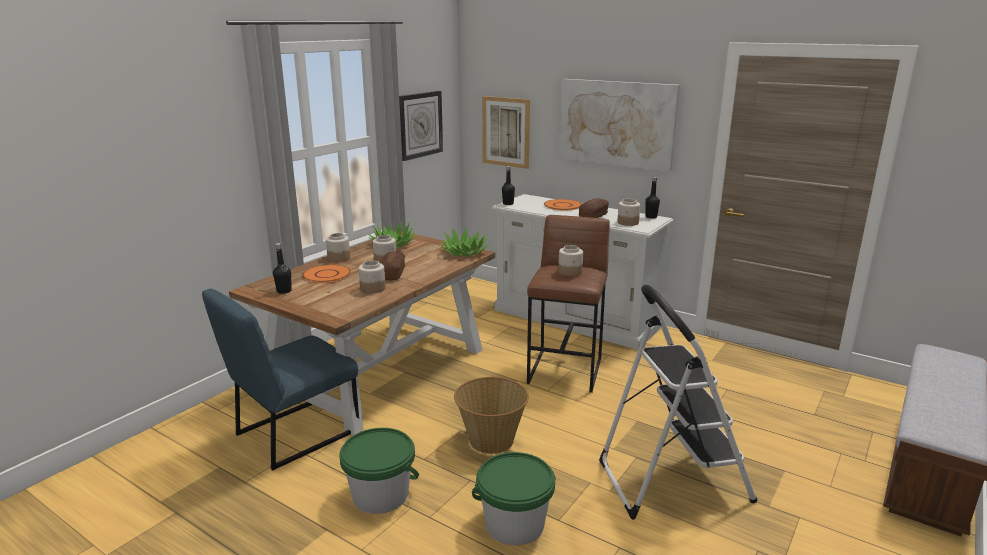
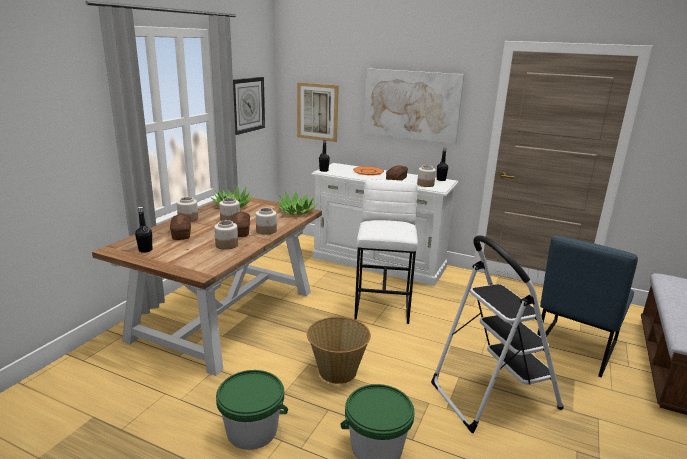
camera: 10 degrees left, 0 degrees up
blue chair [202,288,359,470] -> blue chair moved to [535,235,638,377]
orange plate [302,265,351,283] -> bread [170,214,191,240]
brown stool [527,215,610,393] -> white stool [354,179,418,324]
jar [558,245,583,276] -> jar moved to [256,208,277,235]

